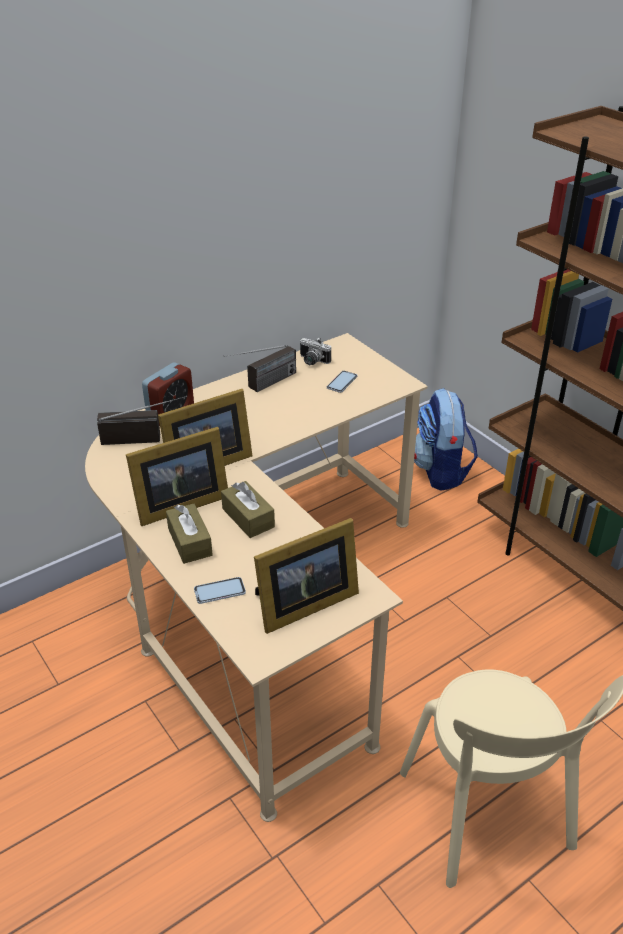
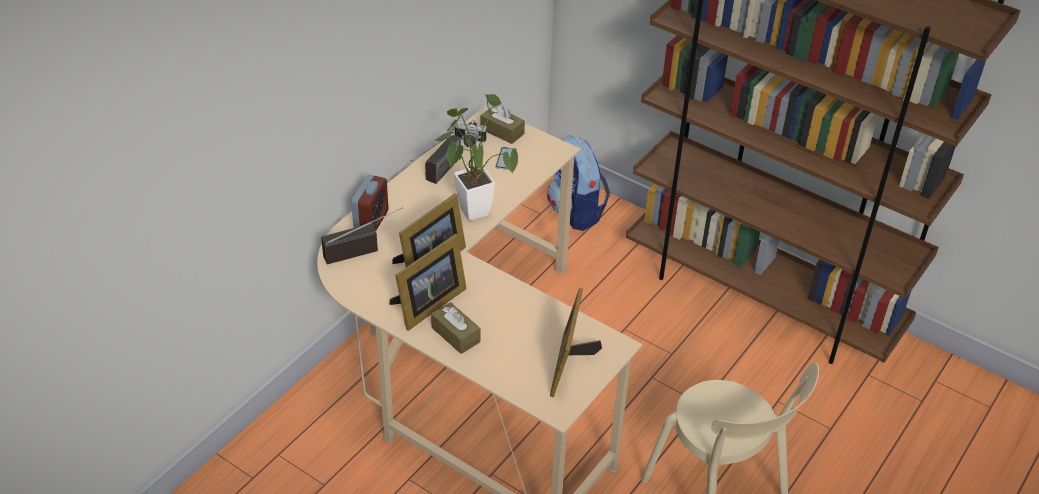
camera: 20 degrees left, 5 degrees up
phone [194,577,246,604] -> none
brown tissue box [221,481,275,538] -> brown tissue box moved to [481,105,525,144]
picture frame [254,518,359,634] -> picture frame turned 150 degrees clockwise [550,288,602,397]
none -> potted plant [435,94,518,221]

